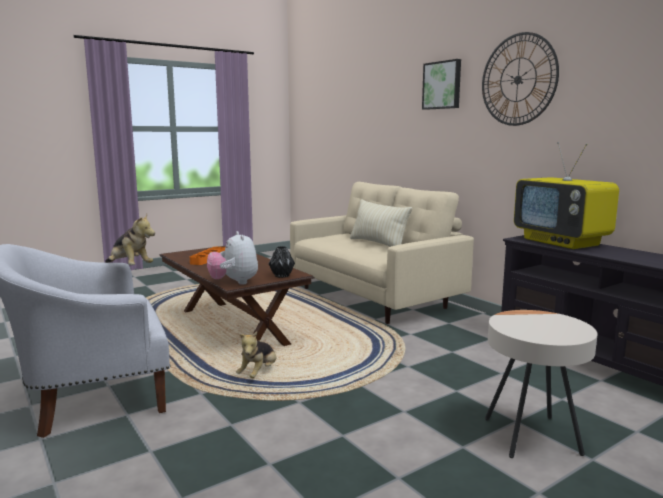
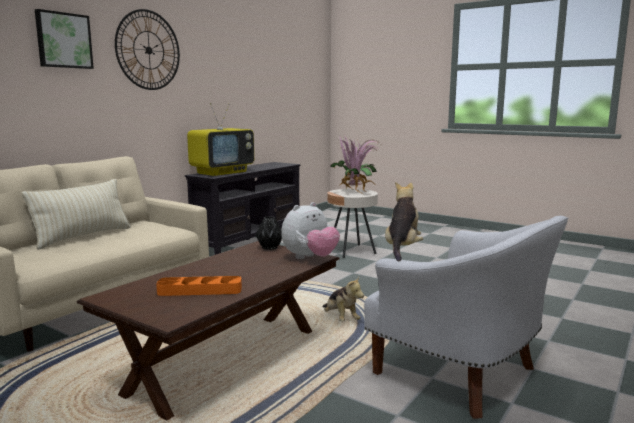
camera: 110 degrees left, 0 degrees up
plush toy [236,332,277,378] -> plush toy turned 60 degrees clockwise [322,277,364,322]
none -> potted plant [330,134,380,196]

